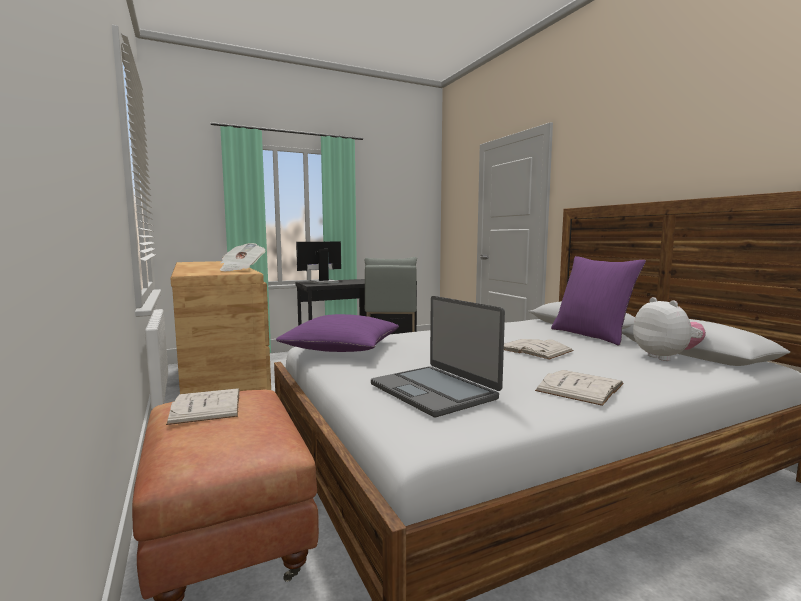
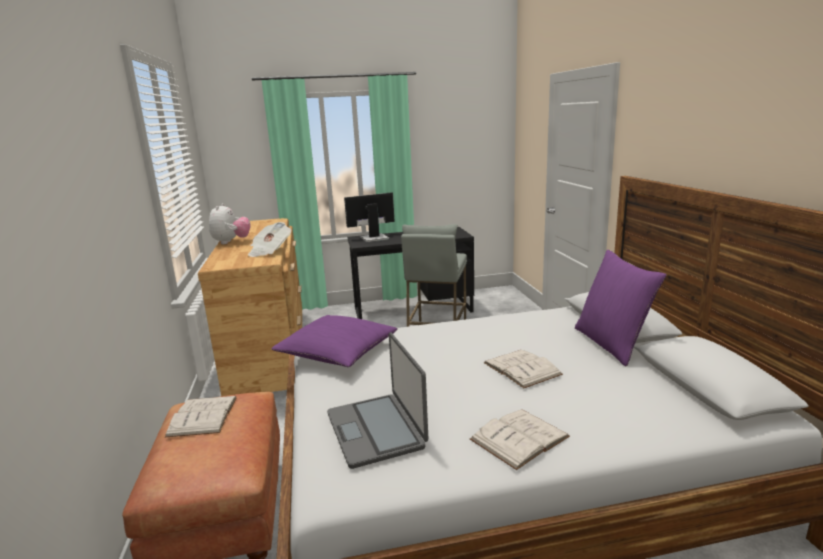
camera: 15 degrees right, 10 degrees up
plush toy [633,297,706,361] -> plush toy moved to [209,203,251,244]

